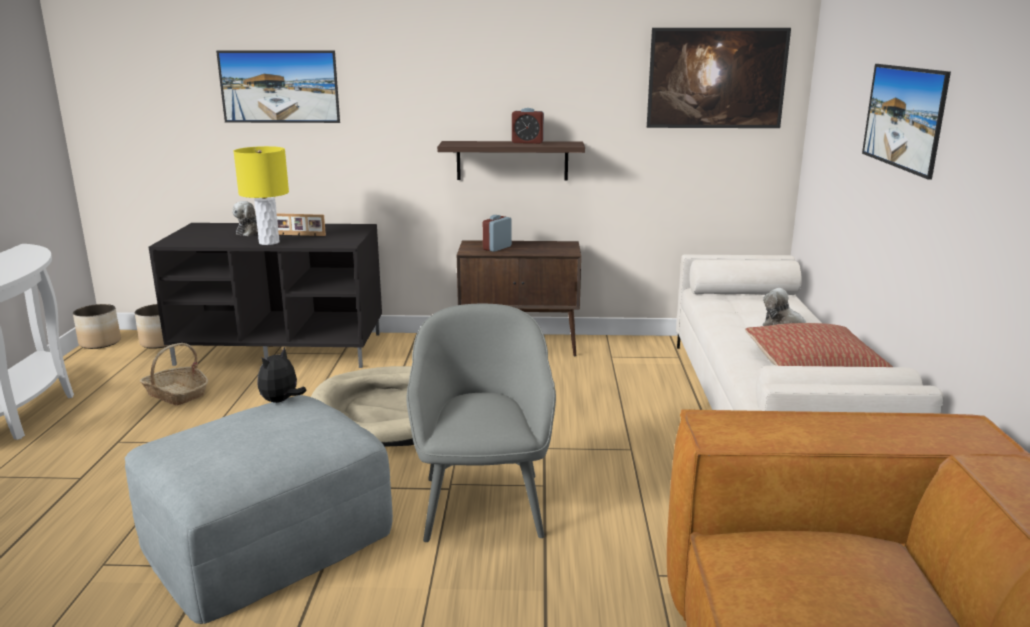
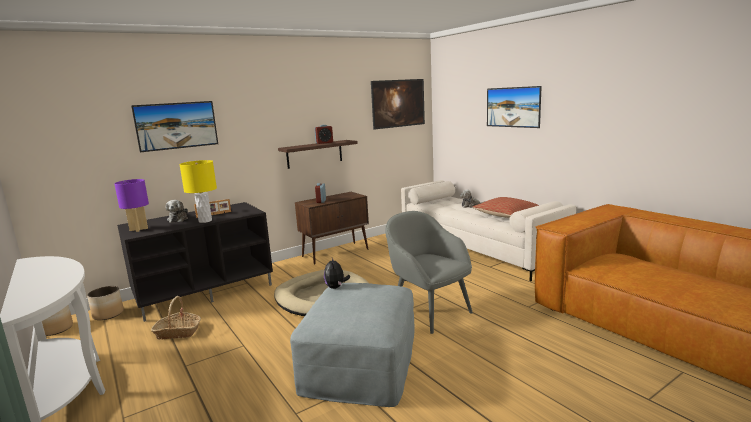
camera: 35 degrees left, 5 degrees down
none -> purple table lamp [114,179,149,232]

